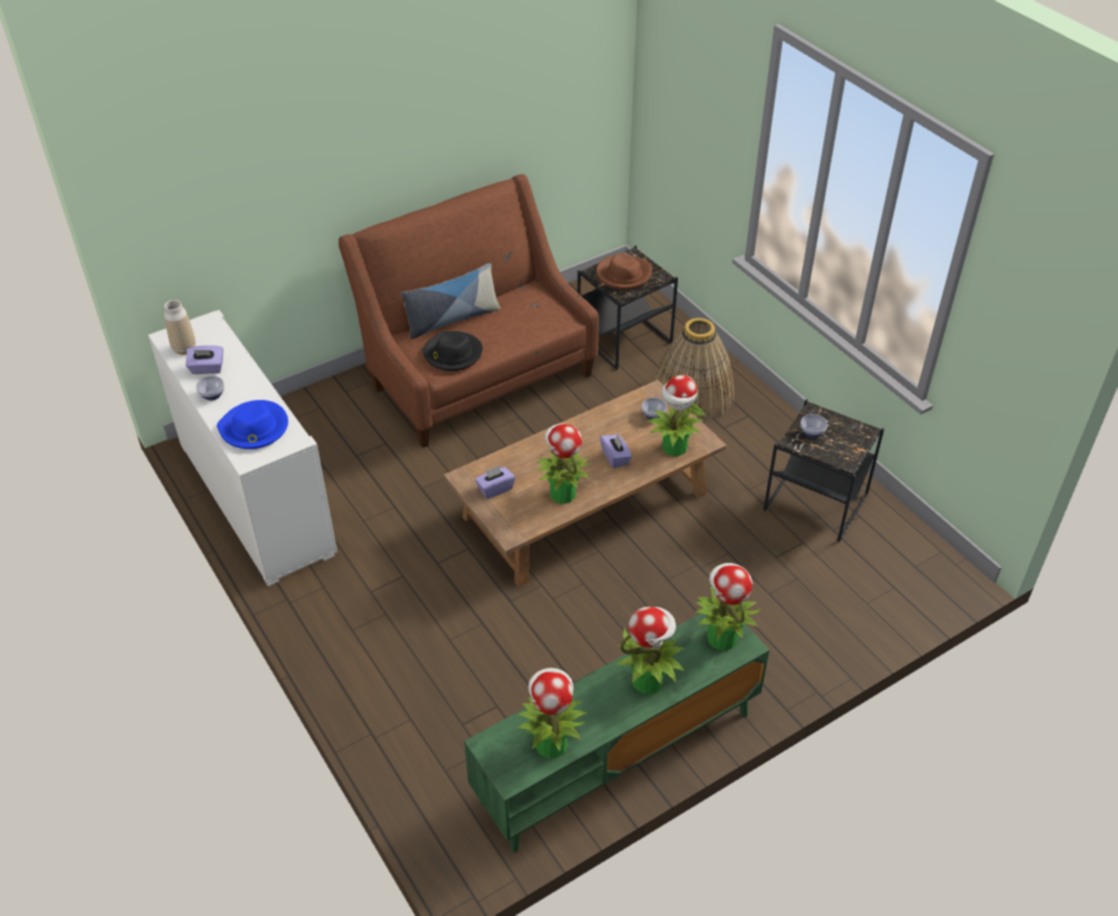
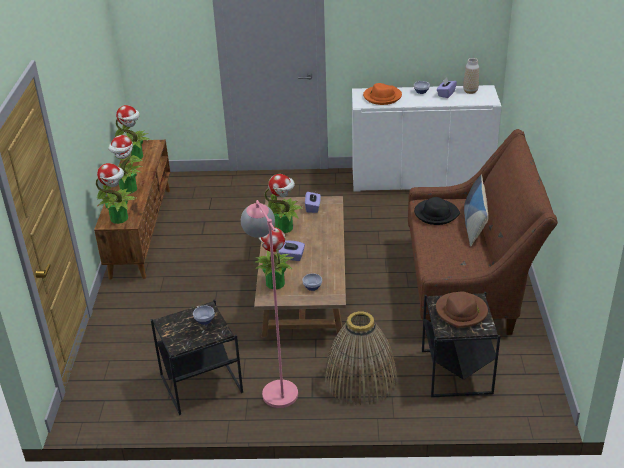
camera: 125 degrees right, 10 degrees down
blue hat [217,400,288,449] -> orange hat [363,83,402,105]
green tv stand [464,613,770,852] -> brown tv stand [94,140,170,279]
none -> pink floor lamp [241,200,298,408]

